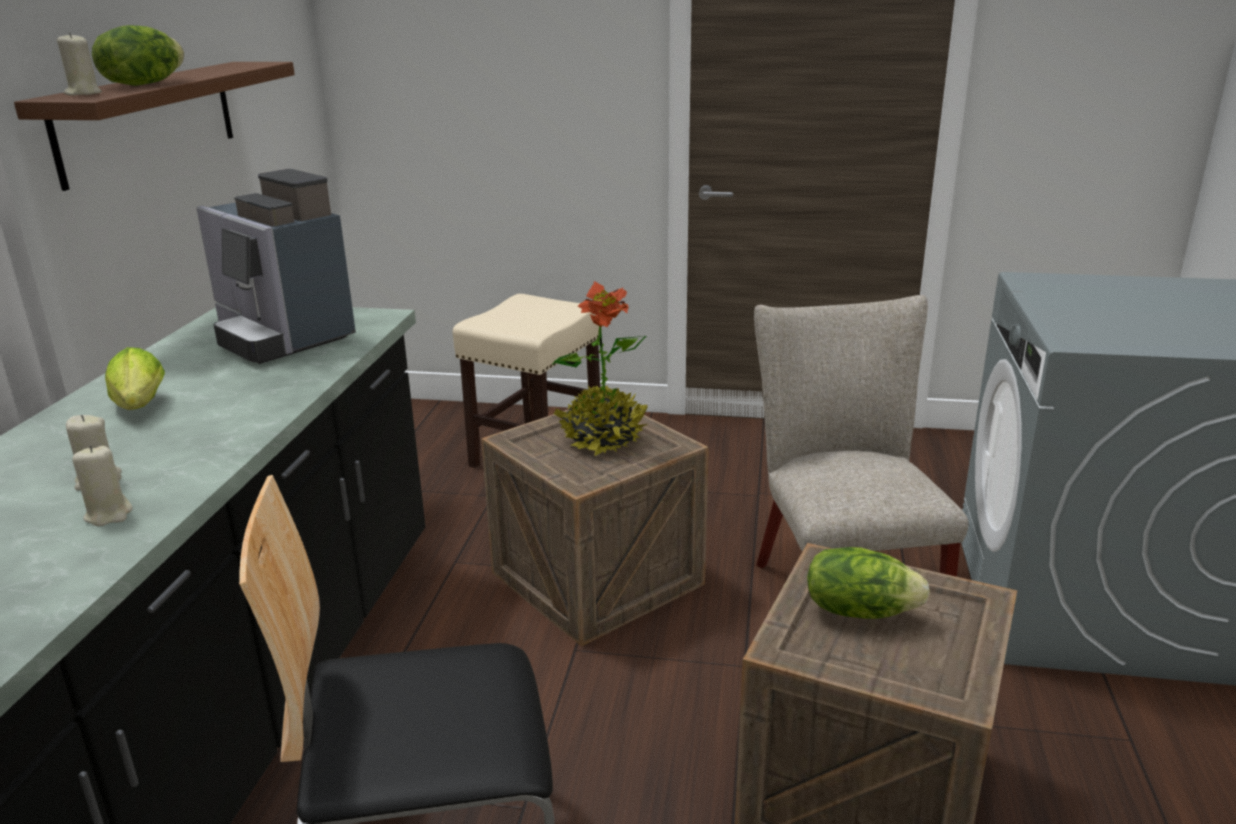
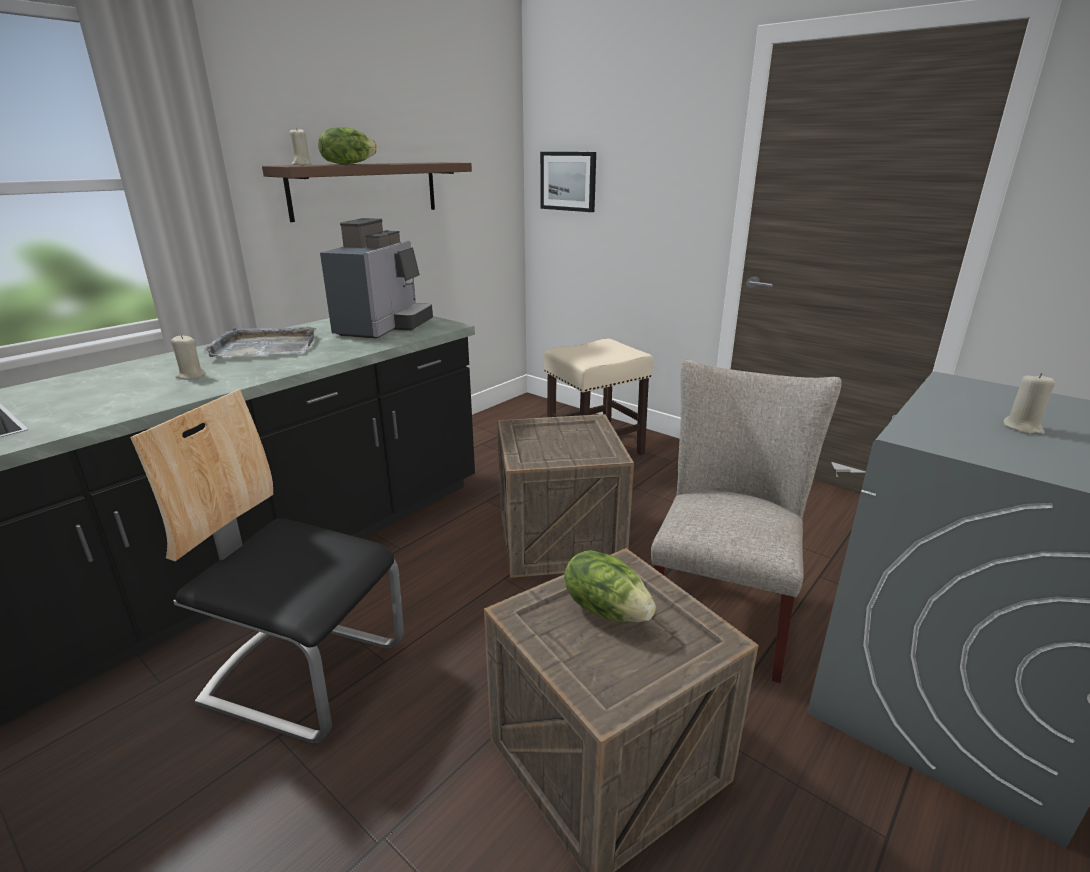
camera: 30 degrees right, 0 degrees up
beige candle [72,445,133,526] -> beige candle moved to [1004,373,1055,434]
lettuce [105,347,165,410] -> grey tray [203,327,317,357]
coffee machine [196,169,356,364] -> coffee machine turned 150 degrees counterclockwise [320,218,433,339]
potted plant [552,281,648,456] -> none
none -> picture [540,152,596,212]

